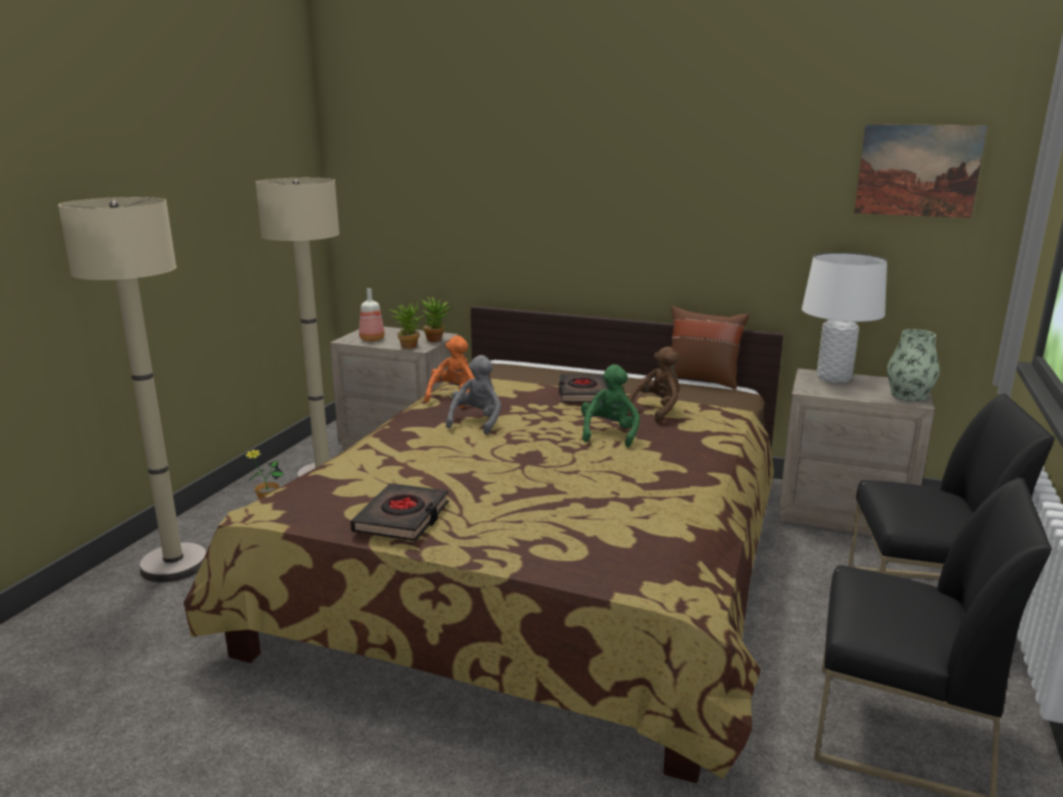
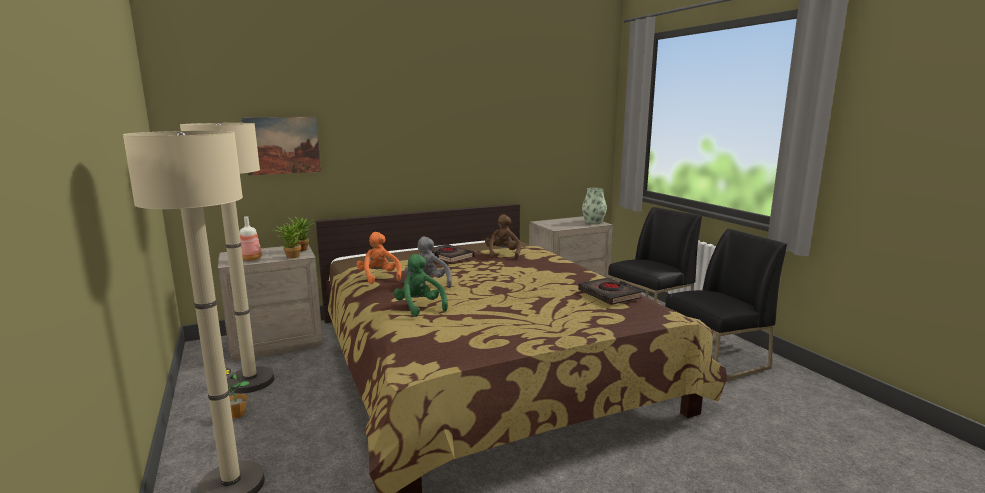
camera: 45 degrees left, 5 degrees down
black book [350,483,449,541] -> black book moved to [578,278,642,305]
green plush toy [581,364,640,447] -> green plush toy moved to [393,254,448,317]
brown pillow [671,306,749,390] -> none
white table lamp [802,252,887,383] -> none
picture [854,124,988,218] -> picture moved to [241,117,321,175]

